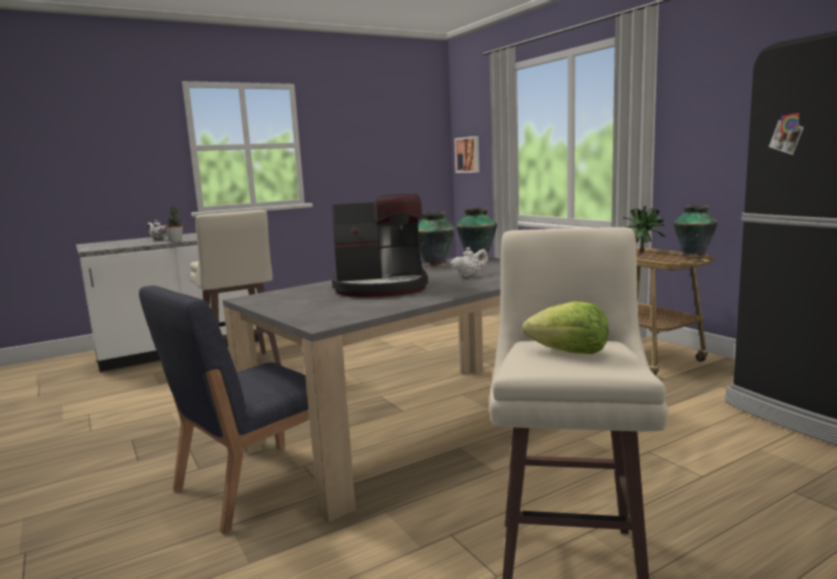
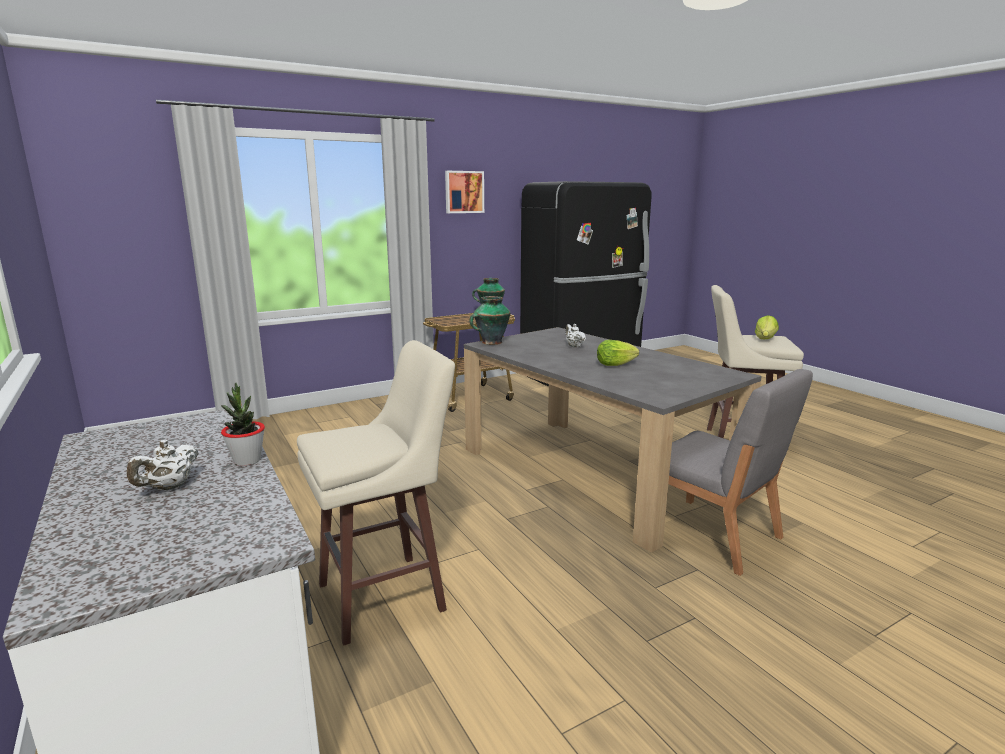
camera: 90 degrees left, 5 degrees up
blue chair [139,286,309,535] -> grey chair [668,369,813,576]
coffee machine [332,194,428,297] -> lettuce [597,340,639,366]
vase [418,212,455,267] -> none
picture [454,136,479,173] -> picture moved to [445,171,484,213]
potted plant [623,206,666,253] -> none

